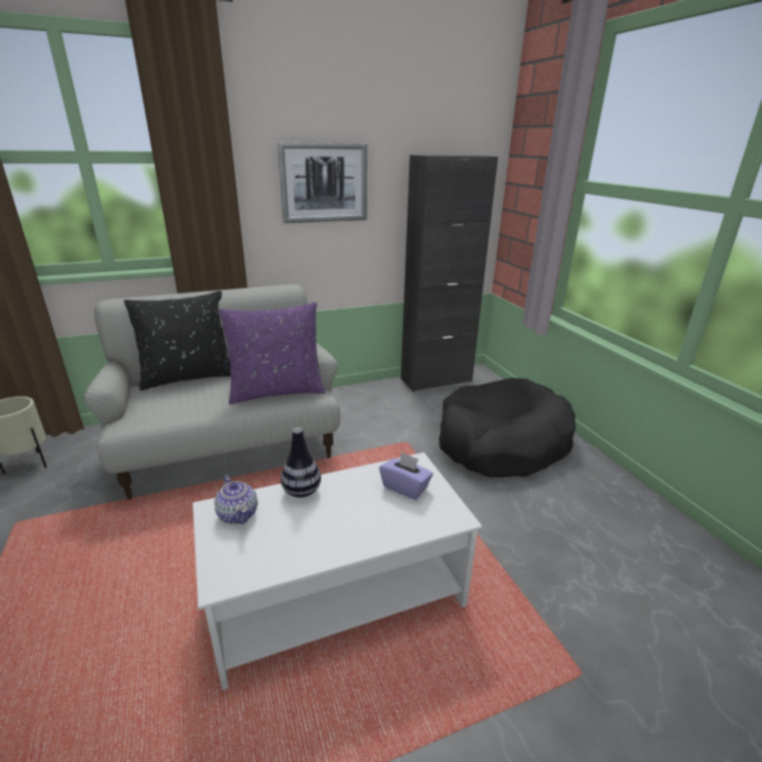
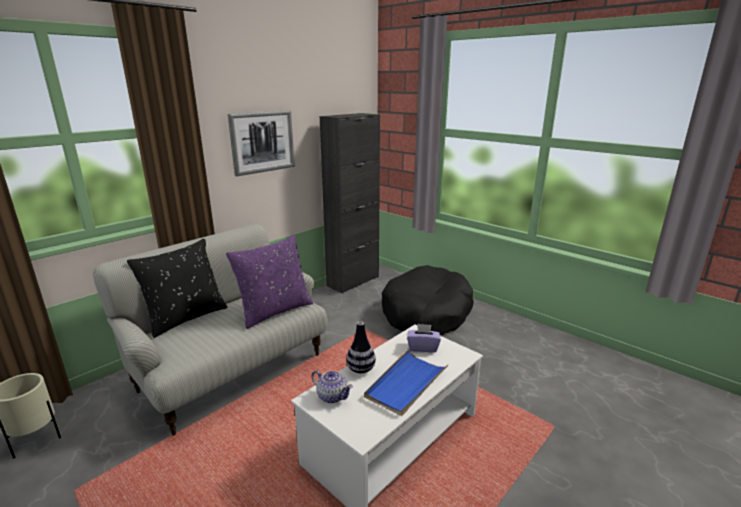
camera: 25 degrees left, 5 degrees down
none -> blue tray [364,349,448,416]

